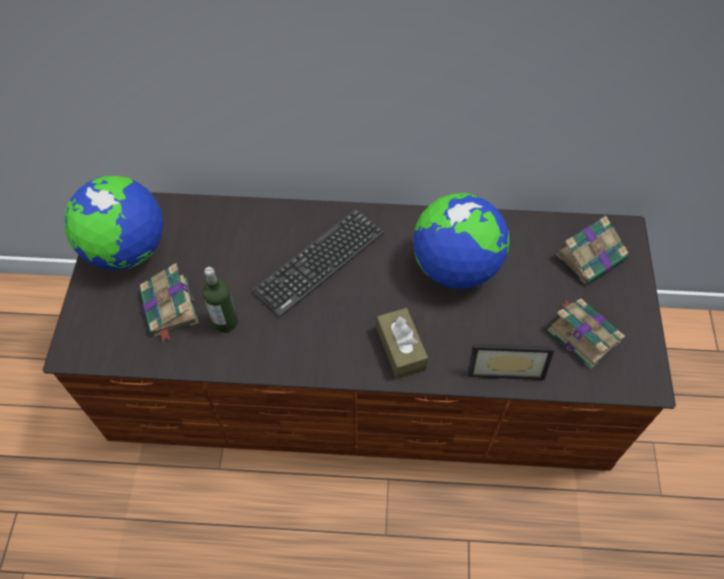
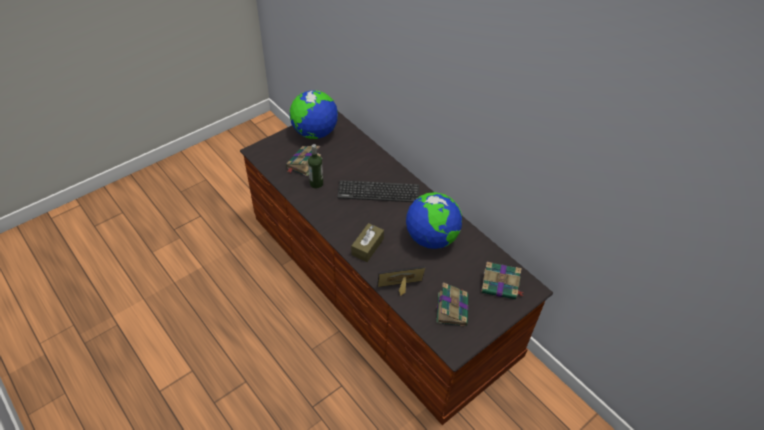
camera: 45 degrees right, 10 degrees down
picture frame [467,343,555,380] -> picture frame turned 120 degrees clockwise [377,266,425,296]

